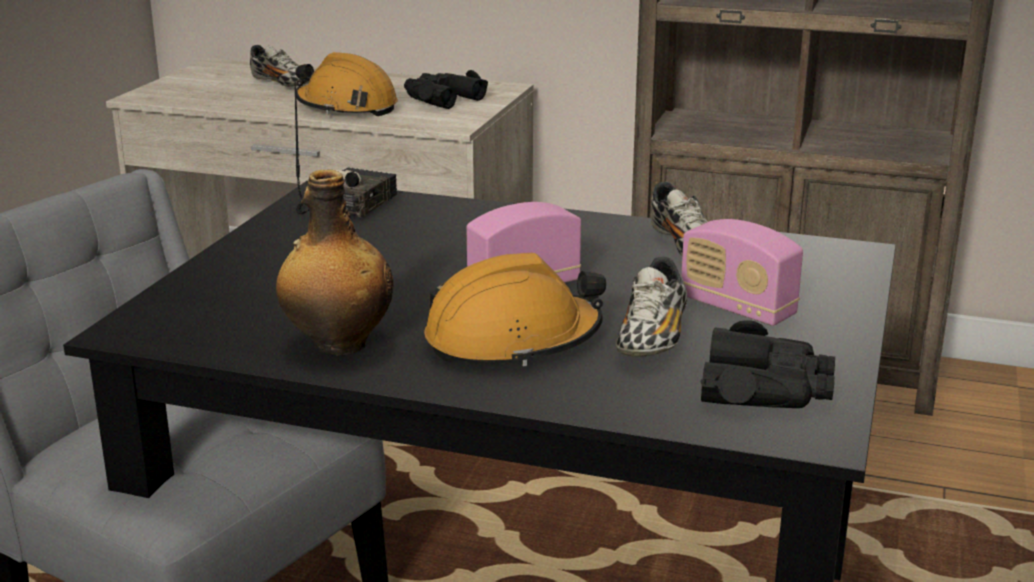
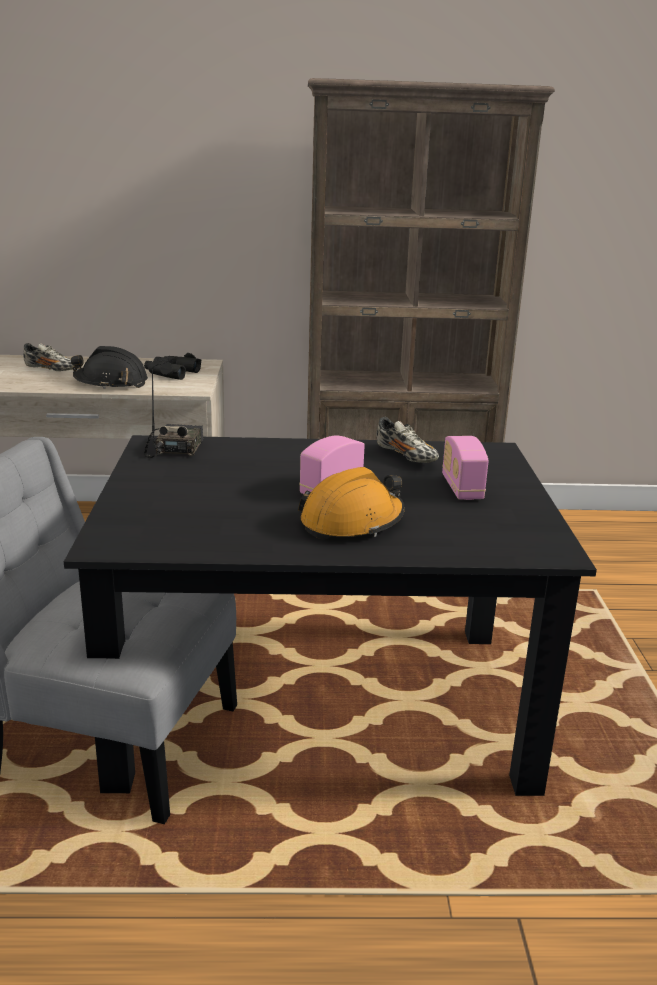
camera: 20 degrees left, 0 degrees up
bottle [276,170,394,355] -> none
orange hard hat [295,52,398,116] -> black hard hat [71,346,148,389]
shoe [616,256,687,357] -> none
radio [681,219,803,326] -> radio turned 60 degrees clockwise [442,436,489,500]
black binoculars [701,320,835,408] -> none

